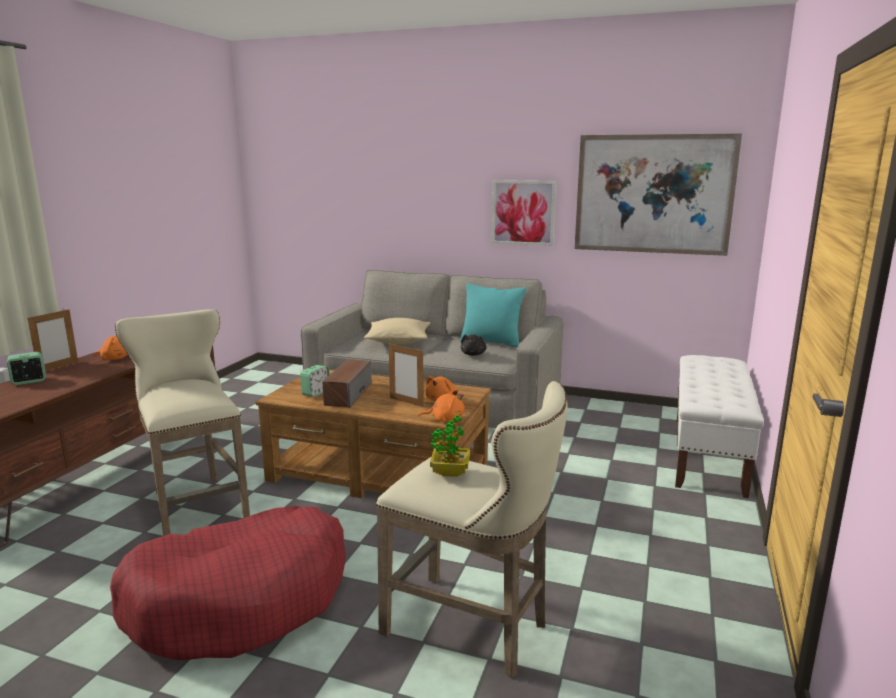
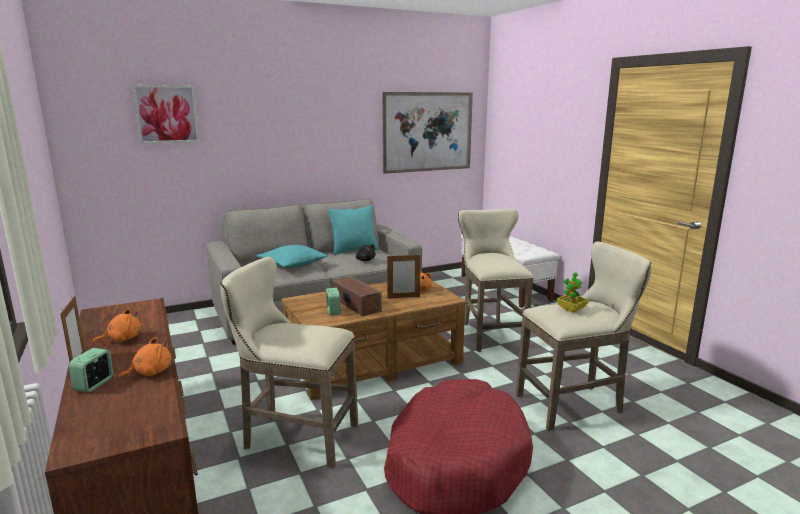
camera: 45 degrees left, 0 degrees up
beige pillow [364,318,430,344] -> turquoise pillow [257,245,328,268]
orange plush toy [419,389,465,422] -> orange plush toy moved to [117,337,171,380]
picture [492,180,556,246] -> picture moved to [132,85,200,144]
none -> beige stool [458,209,533,352]

